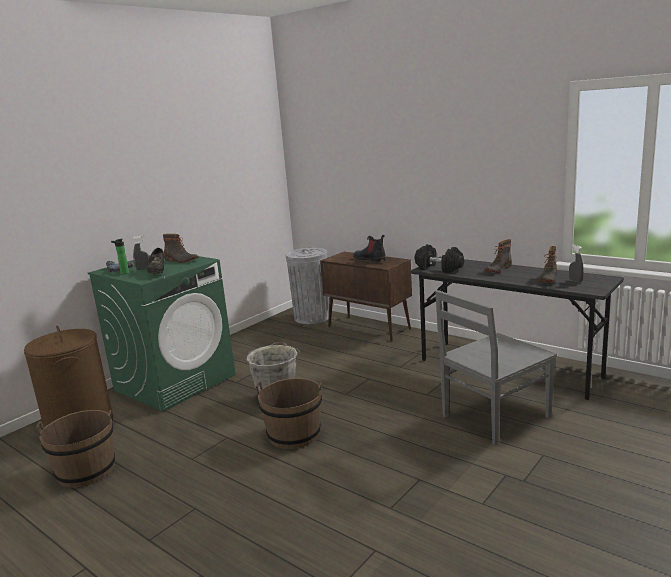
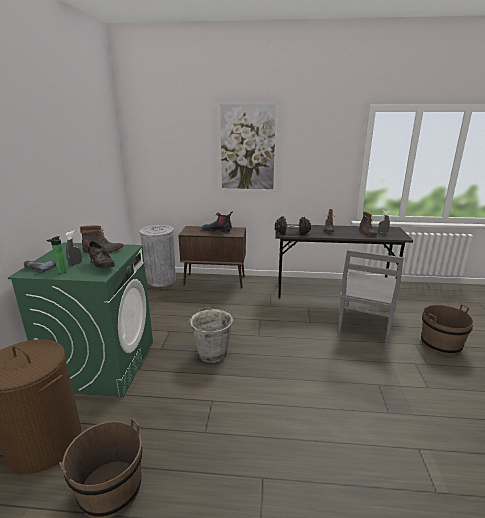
camera: 35 degrees left, 5 degrees up
brown bucket [256,378,322,449] -> brown bucket moved to [421,304,474,356]
none -> picture [217,102,279,192]

